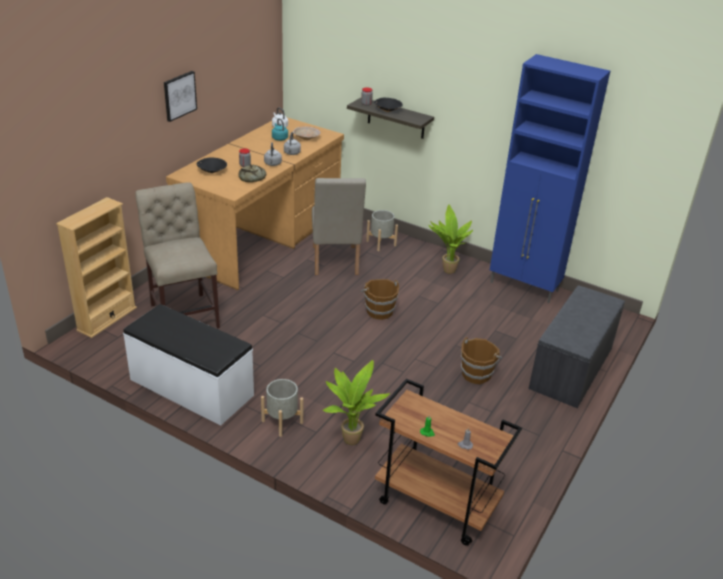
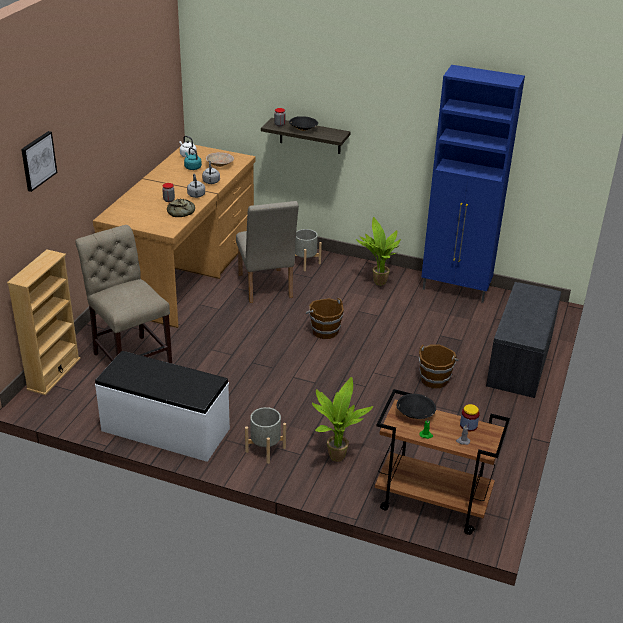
camera: 10 degrees left, 0 degrees up
picture [164,71,197,122] -> picture moved to [21,131,57,192]
black bowl [196,157,227,173] -> black bowl moved to [397,394,436,419]
none -> jar [460,404,480,431]

